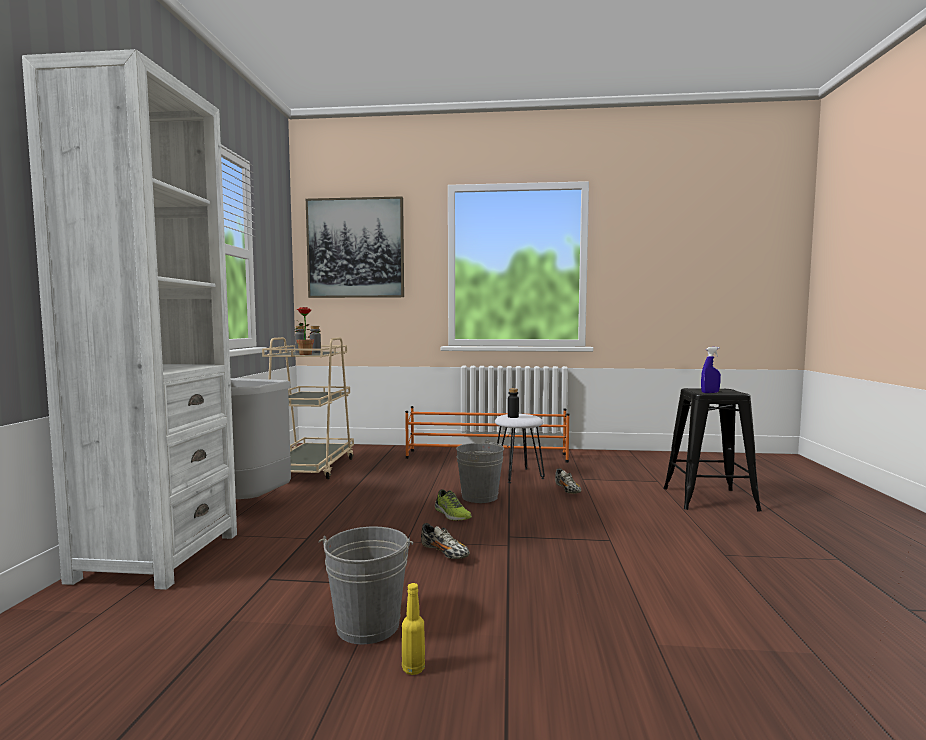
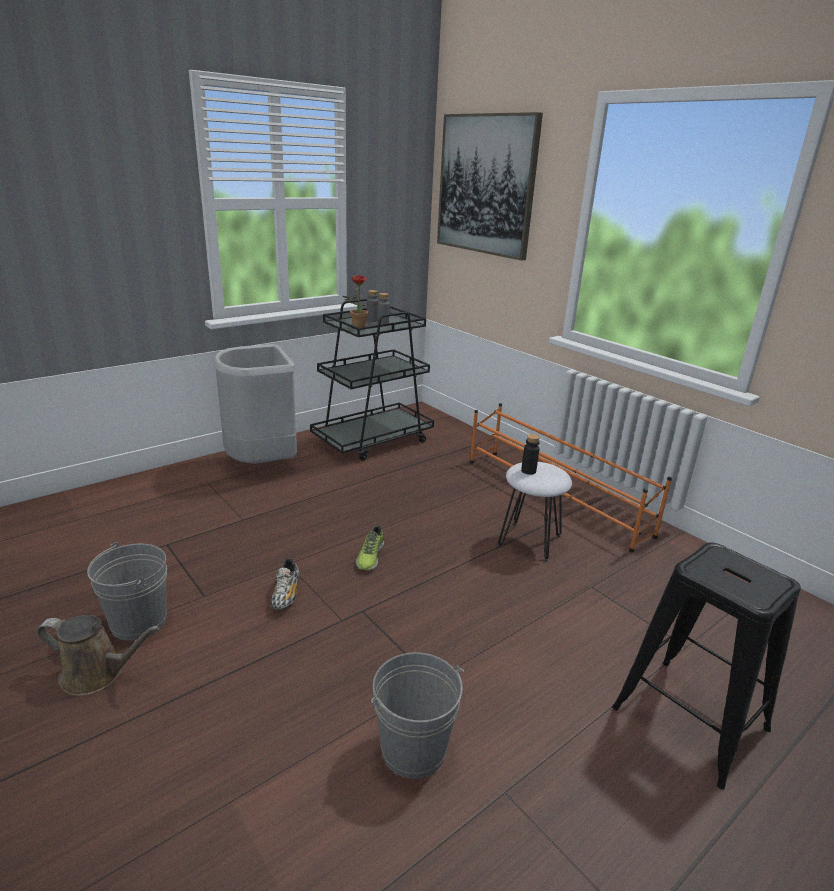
camera: 45 degrees right, 20 degrees up
white bookcase [22,49,237,590] -> none
beige cart [262,337,354,479] -> black cart [310,298,434,461]
yellow bottle [402,583,425,675] -> brown watering can [37,615,160,696]
grey bucket [456,440,504,503] -> grey bucket moved to [371,652,465,779]
shoe [555,468,581,494] -> none
blue spray bottle [701,347,721,393] -> none

